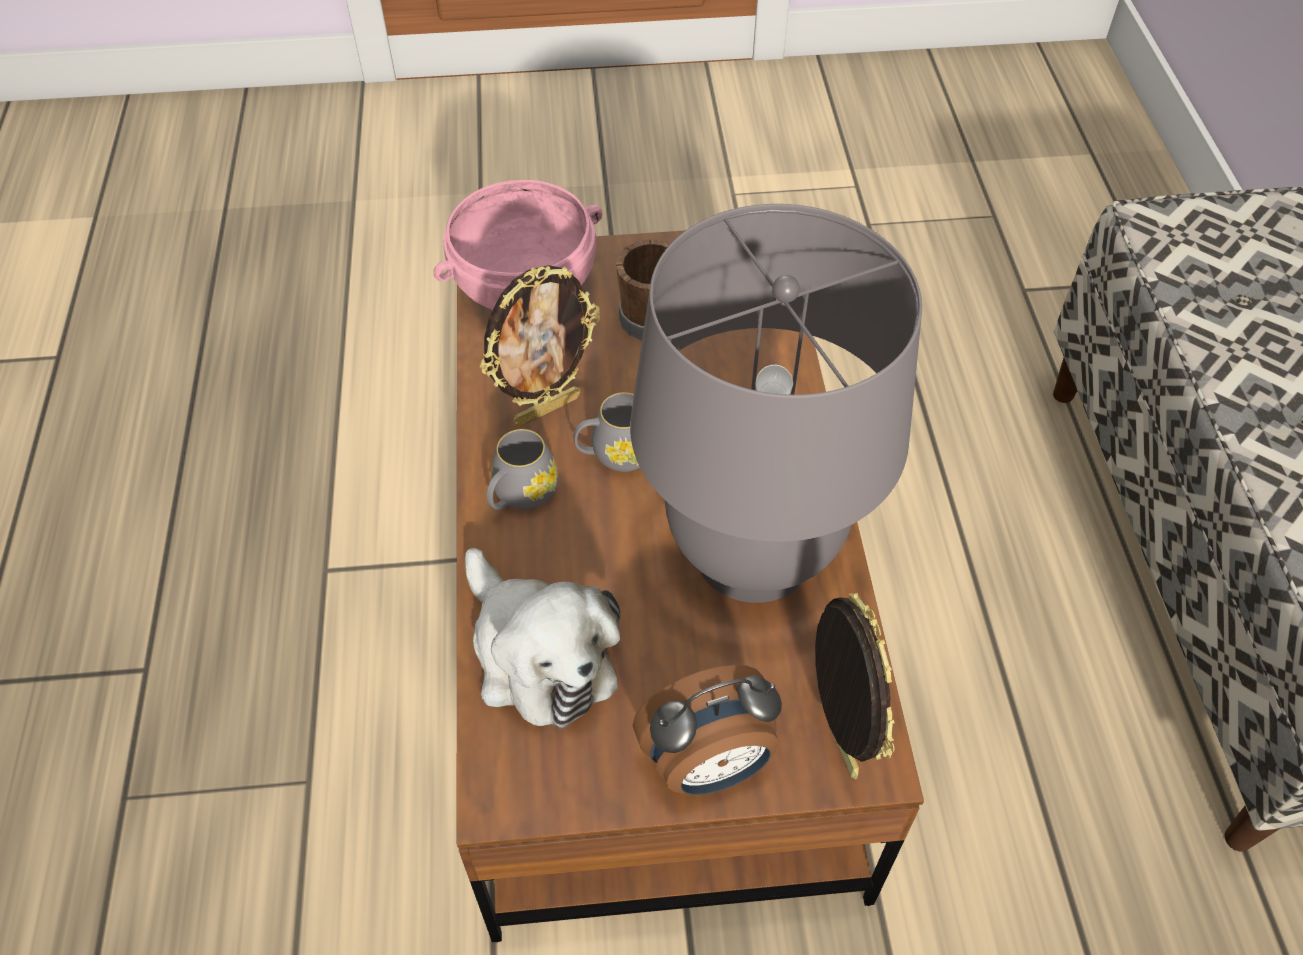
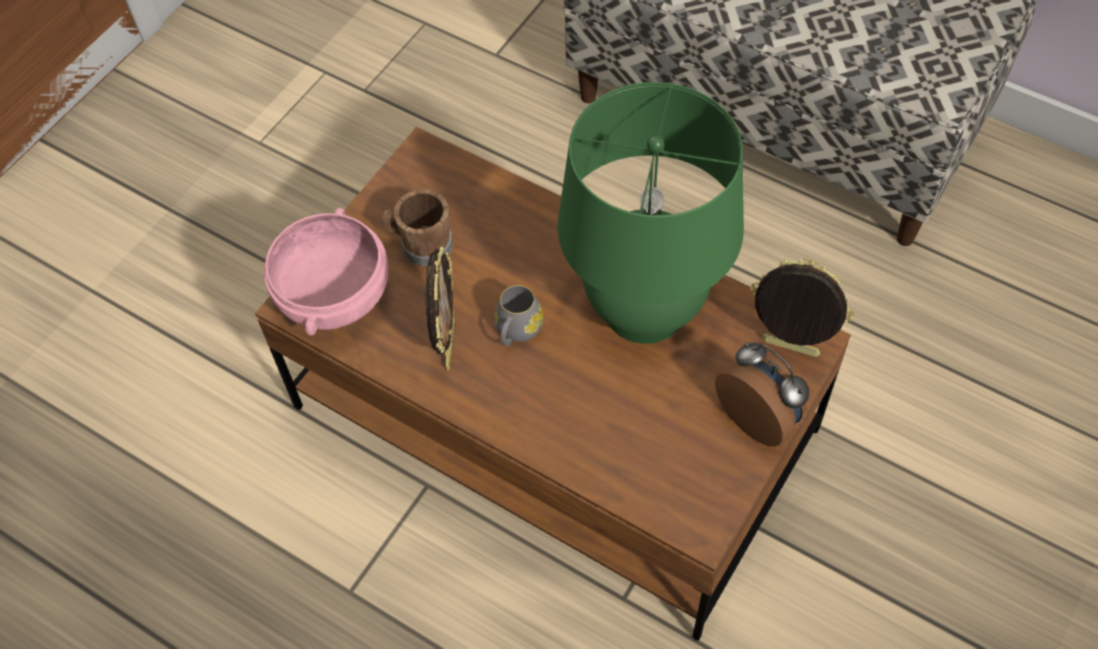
camera: 50 degrees left, 5 degrees up
plush toy [465,548,620,729] -> none
grey mug [487,429,558,510] -> none
grey table lamp [630,204,922,603] -> green table lamp [558,82,744,344]
alarm clock [633,665,782,795] -> alarm clock turned 60 degrees counterclockwise [715,342,809,447]

